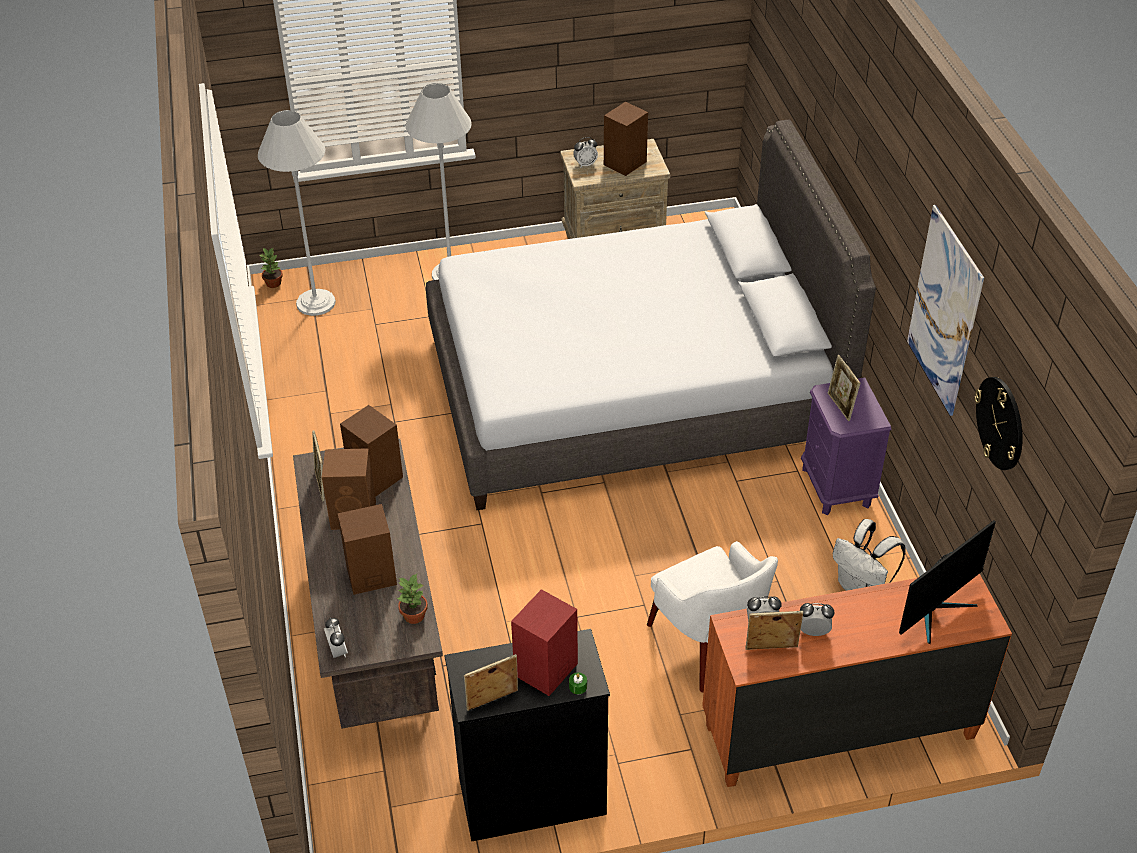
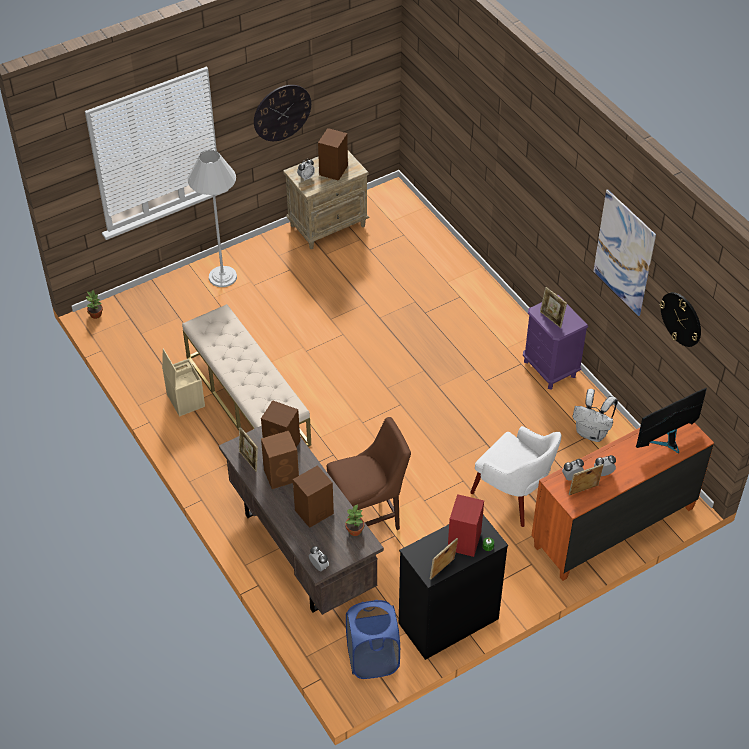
camera: 20 degrees left, 5 degrees up
white floor lamp [258,110,336,316] -> none
grey bed [426,119,876,510] -> none
monitor [899,520,996,644] -> monitor turned 150 degrees counterclockwise [636,388,707,454]
none -> beige storage box [162,348,205,417]
none -> beige bench [182,304,311,447]
none -> wall clock [254,85,311,141]
none -> brown chair [327,417,411,530]
none -> blue laundry basket [346,600,400,679]

